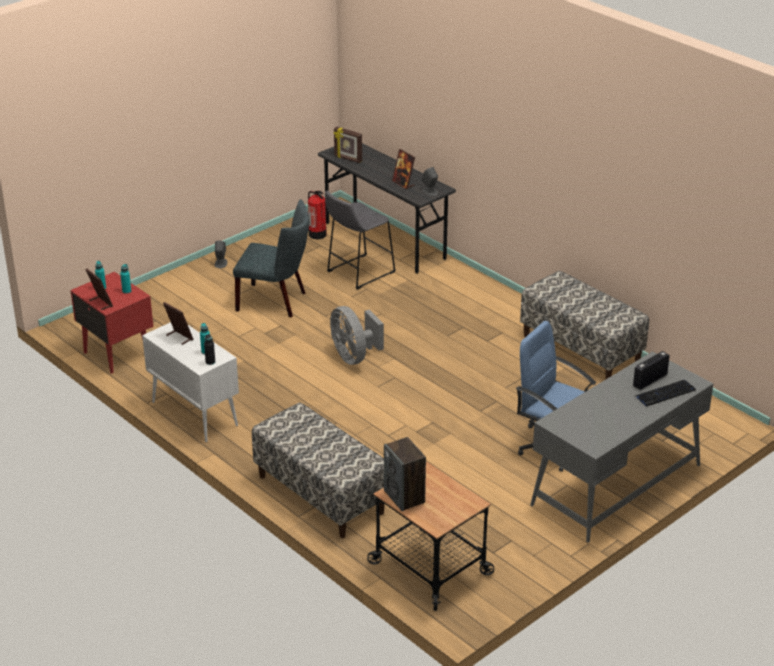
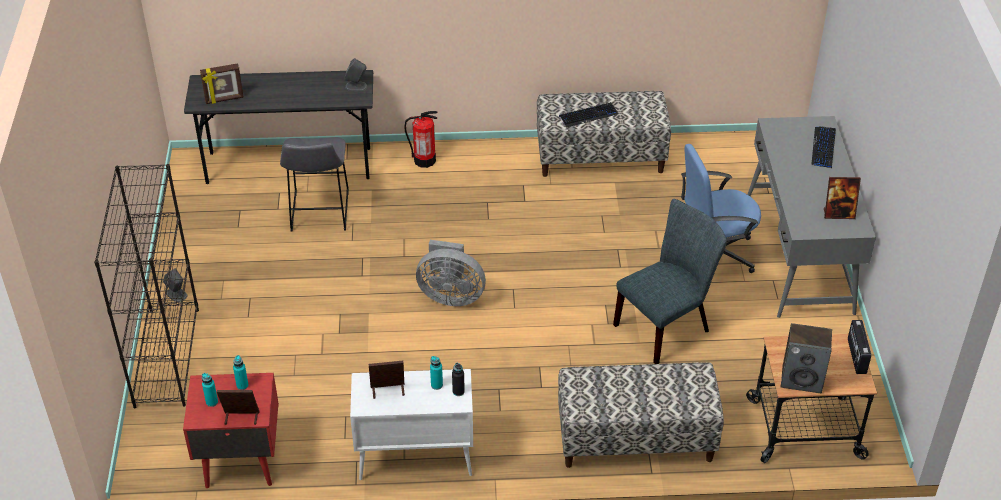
camera: 50 degrees left, 10 degrees up
grey chair [233,199,309,318] -> grey chair moved to [613,199,727,364]
fire extinguisher [308,191,327,239] -> fire extinguisher moved to [404,111,437,168]
picture frame [392,149,415,189] -> picture frame moved to [824,177,861,219]
radio [633,351,670,390] -> radio moved to [848,320,871,374]
none -> black bookcase [94,164,199,408]
none -> keyboard [559,102,618,128]

